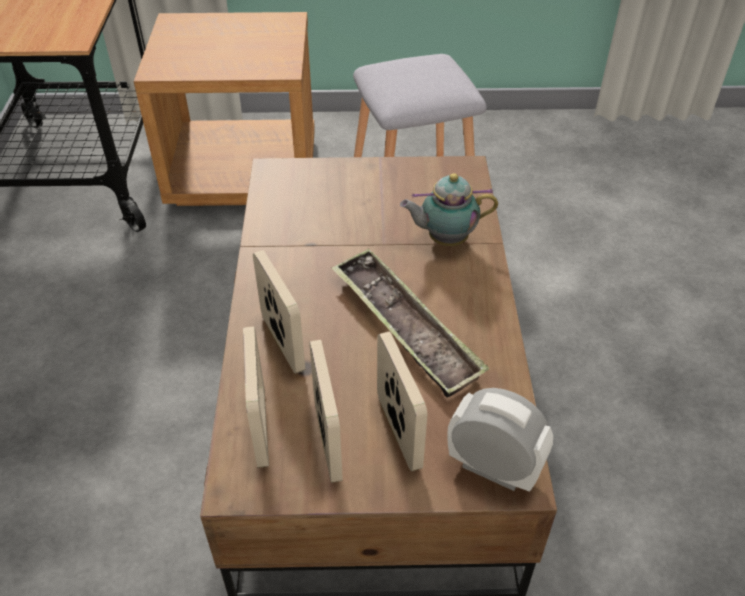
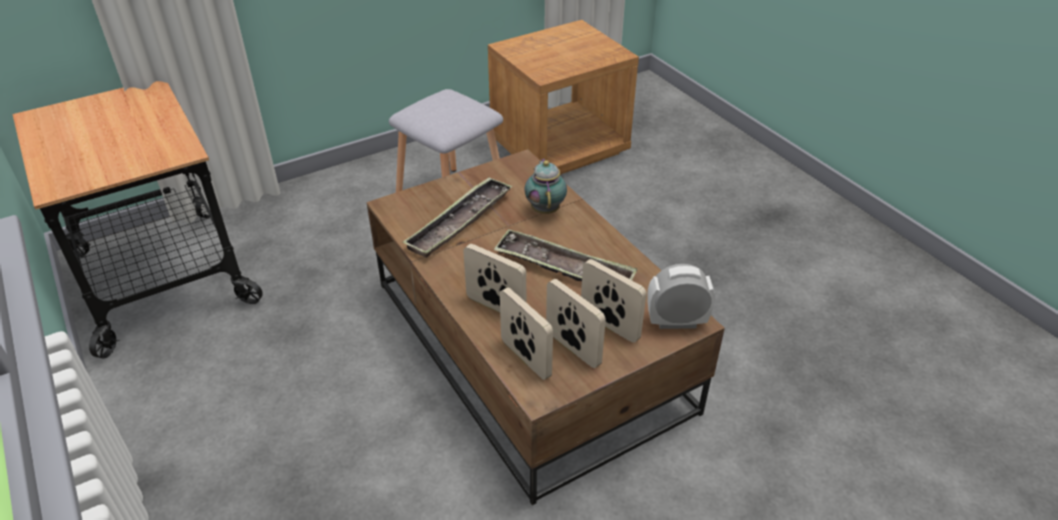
camera: 30 degrees left, 5 degrees down
brown nightstand [134,12,315,206] -> brown nightstand moved to [488,20,639,175]
teapot [400,173,498,246] -> teapot turned 120 degrees clockwise [524,159,567,214]
none -> tray [402,177,512,258]

